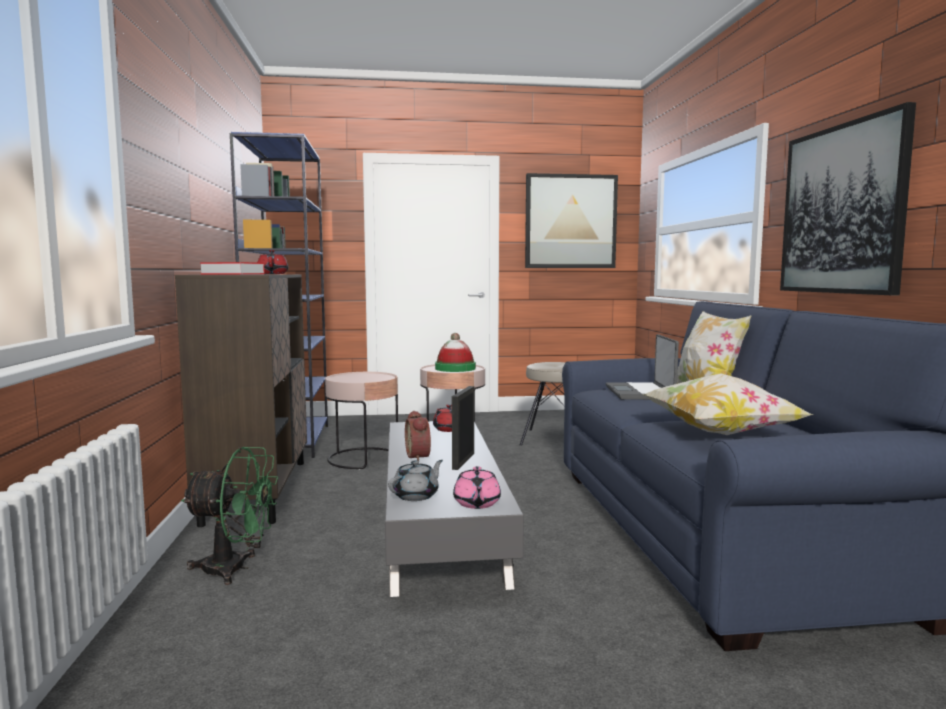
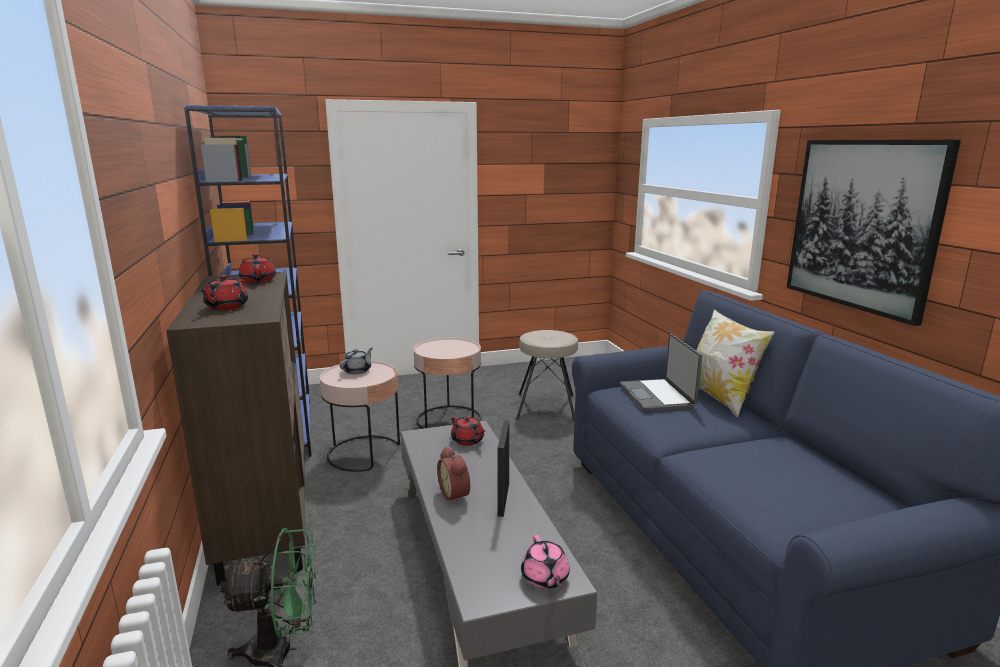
camera: 10 degrees left, 10 degrees up
book [200,262,265,274] -> red teapot [200,275,248,310]
grey teapot [388,460,443,501] -> grey teapot moved to [340,347,373,374]
hat [435,333,476,372] -> none
picture [525,173,618,268] -> none
pillow [643,373,814,435] -> none

